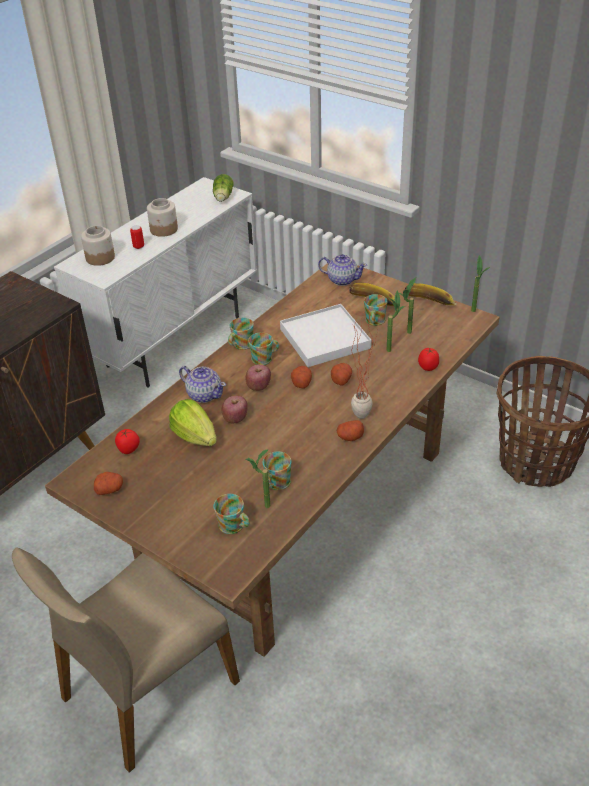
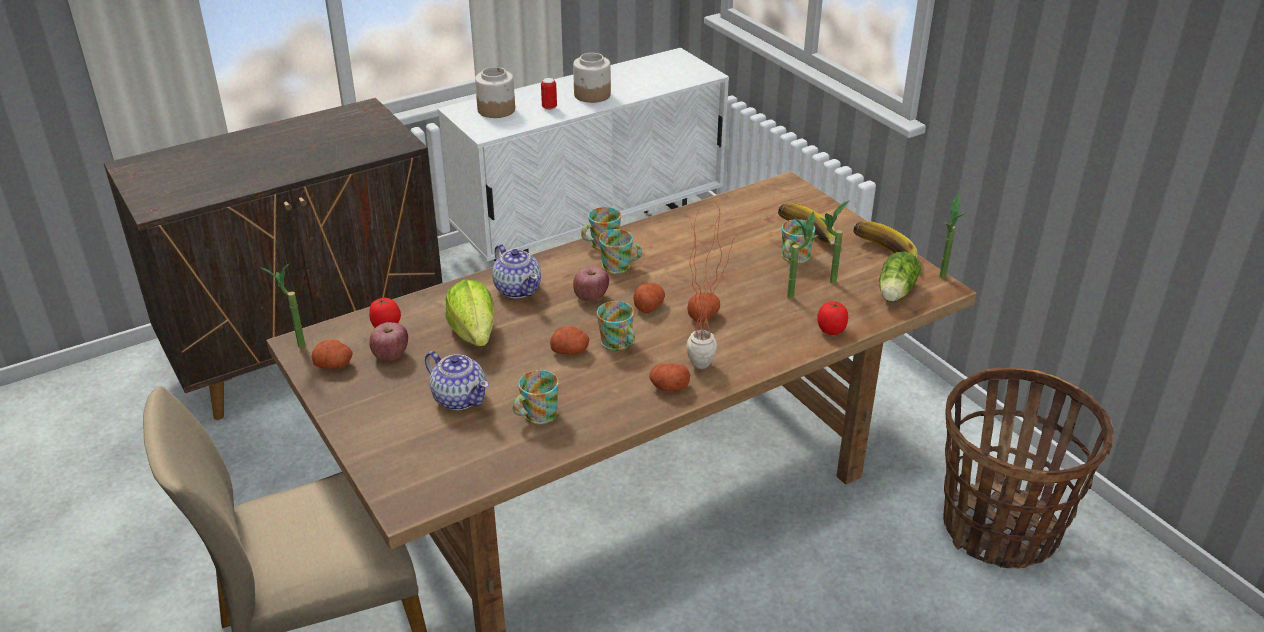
camera: 20 degrees right, 5 degrees down
lettuce [213,174,234,202] -> lettuce moved to [879,252,921,301]
mug [213,494,250,534] -> mug moved to [597,301,635,351]
apple [222,396,248,423] -> apple moved to [369,322,408,361]
potted plant [245,449,270,508] -> potted plant moved to [259,263,305,348]
white tray [280,304,371,367] -> none
teapot [318,254,367,286] -> teapot moved to [425,351,489,410]
none -> potato [550,326,590,355]

